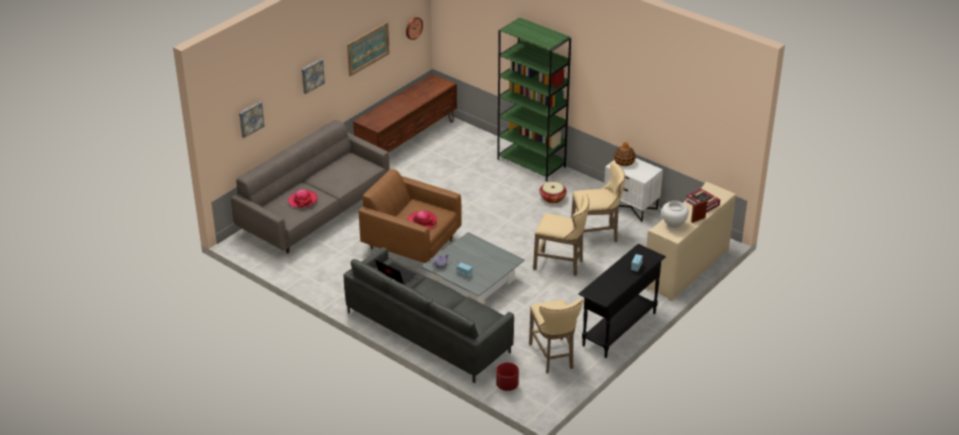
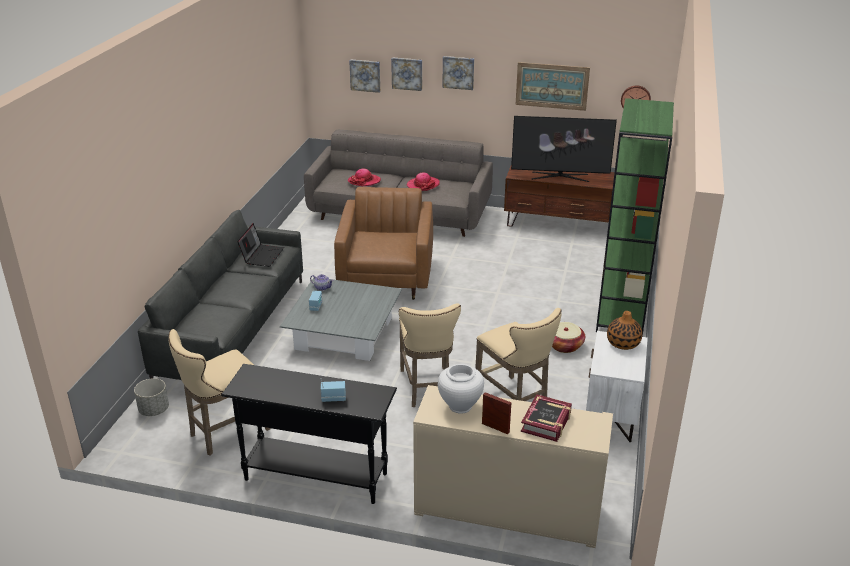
camera: 65 degrees right, 5 degrees down
hat [407,211,437,229] -> hat moved to [406,172,440,191]
red planter [496,362,519,391] -> grey planter [134,378,169,416]
none -> picture [391,57,422,91]
none -> television [511,116,617,182]

